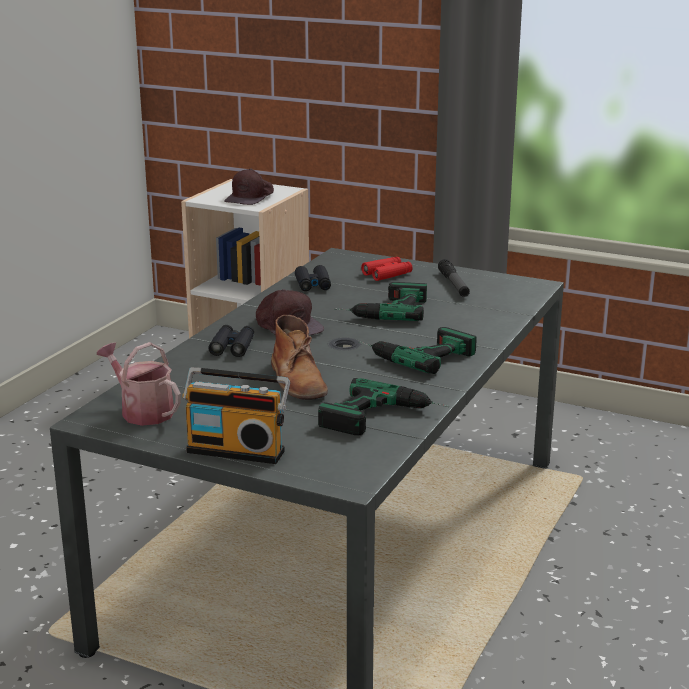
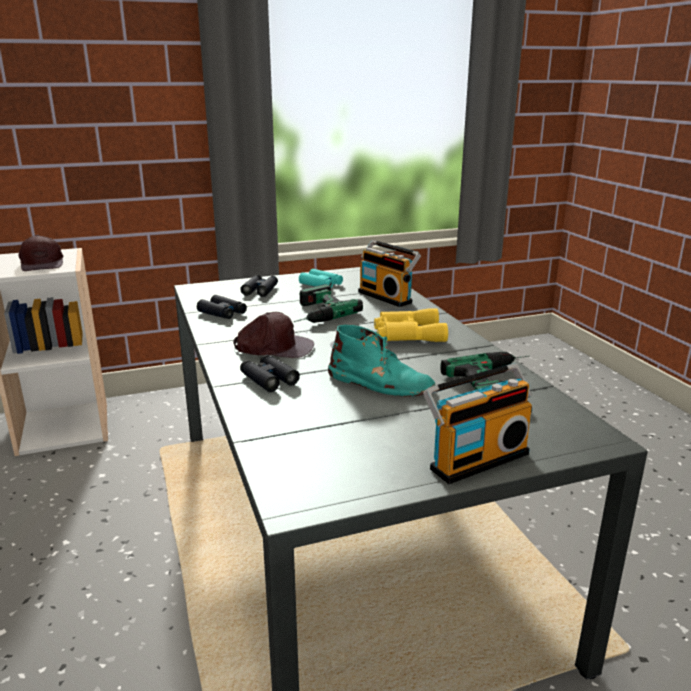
camera: 45 degrees left, 0 degrees up
watering can [97,342,181,426] -> none
brown boot [271,315,328,400] -> turquoise boot [328,325,435,397]
power drill [359,327,477,374] -> yellow binoculars [374,308,448,342]
red binoculars [361,257,413,281] -> black binoculars [240,275,278,297]
flashlight [438,259,470,297] -> turquoise binoculars [299,269,343,288]
none -> radio [358,240,421,307]

